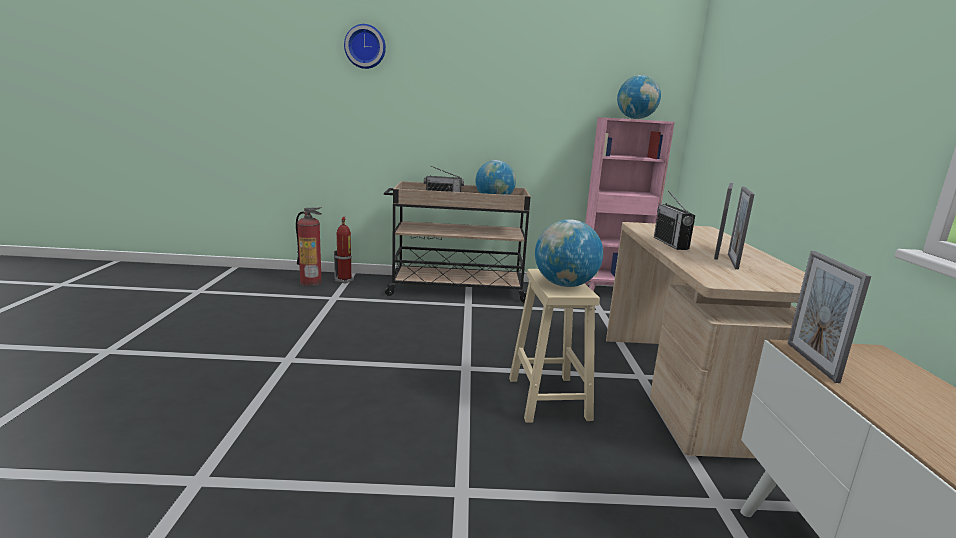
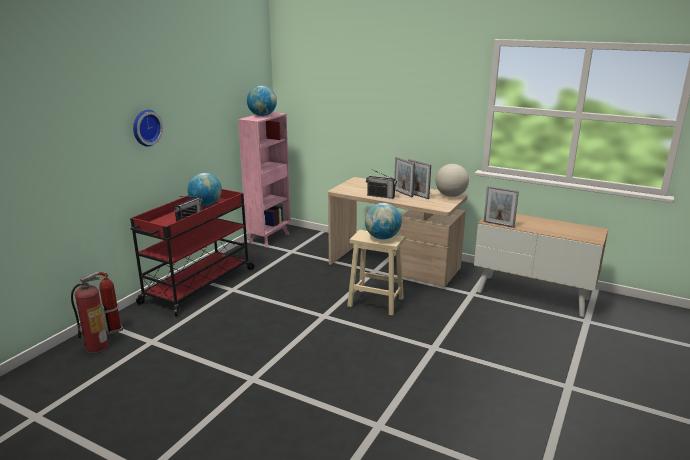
camera: 60 degrees left, 5 degrees up
wall clock [344,24,386,69] -> wall clock moved to [133,110,163,147]
beige cart [384,181,530,303] -> red cart [130,189,255,316]
none -> globe [436,164,469,197]

